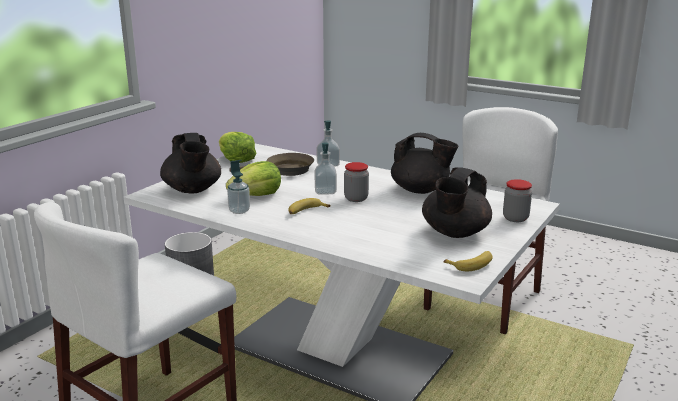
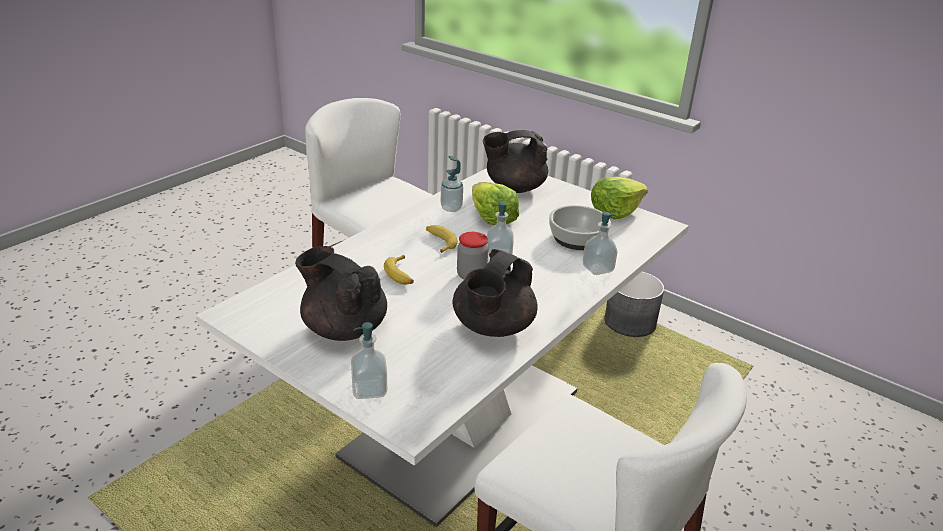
camera: 95 degrees right, 10 degrees up
brown frying pan [229,153,314,176] -> bowl [549,205,611,250]
banana [443,251,493,271] -> banana moved to [384,255,414,285]
jar [503,179,532,222] -> soap dispenser [351,322,387,399]

